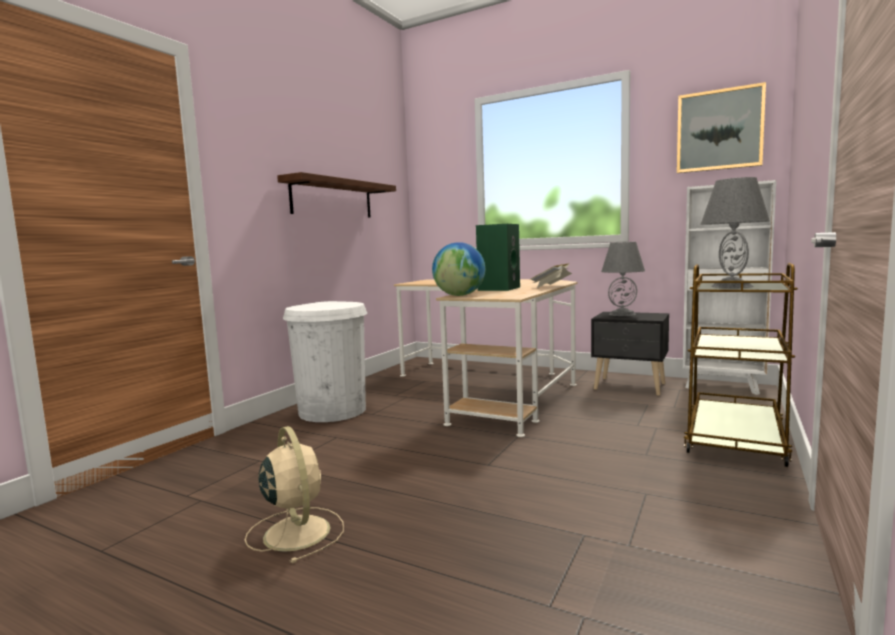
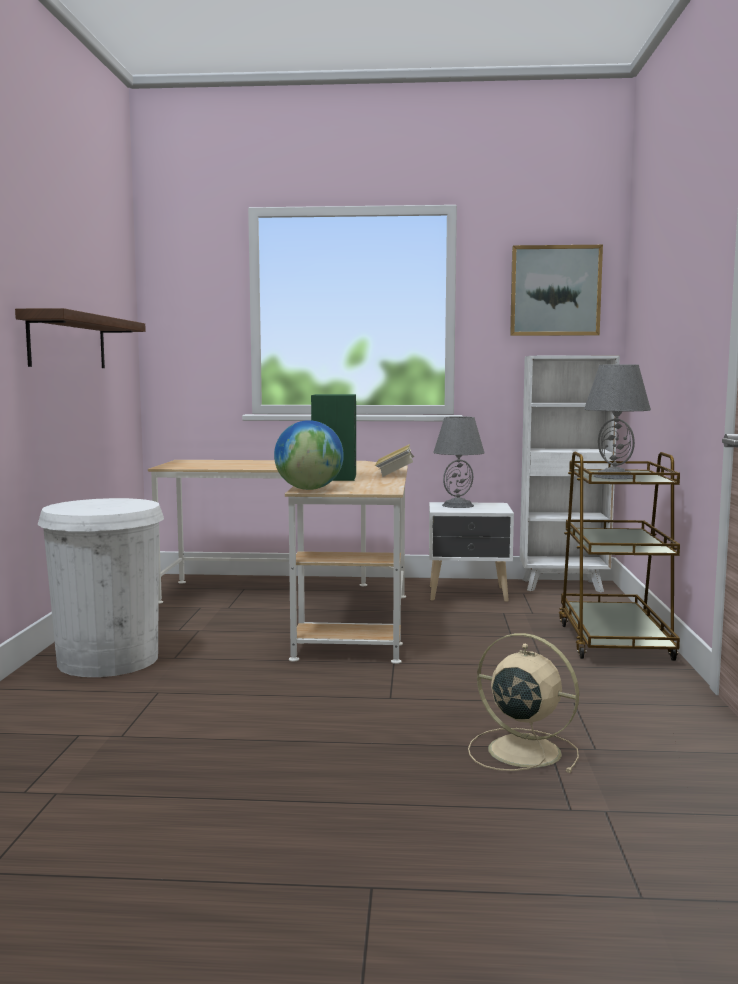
camera: 25 degrees left, 0 degrees up
beige fan [245,426,344,563] -> beige fan moved to [468,633,579,773]
black nightstand [591,312,669,396] -> white nightstand [429,502,514,602]

